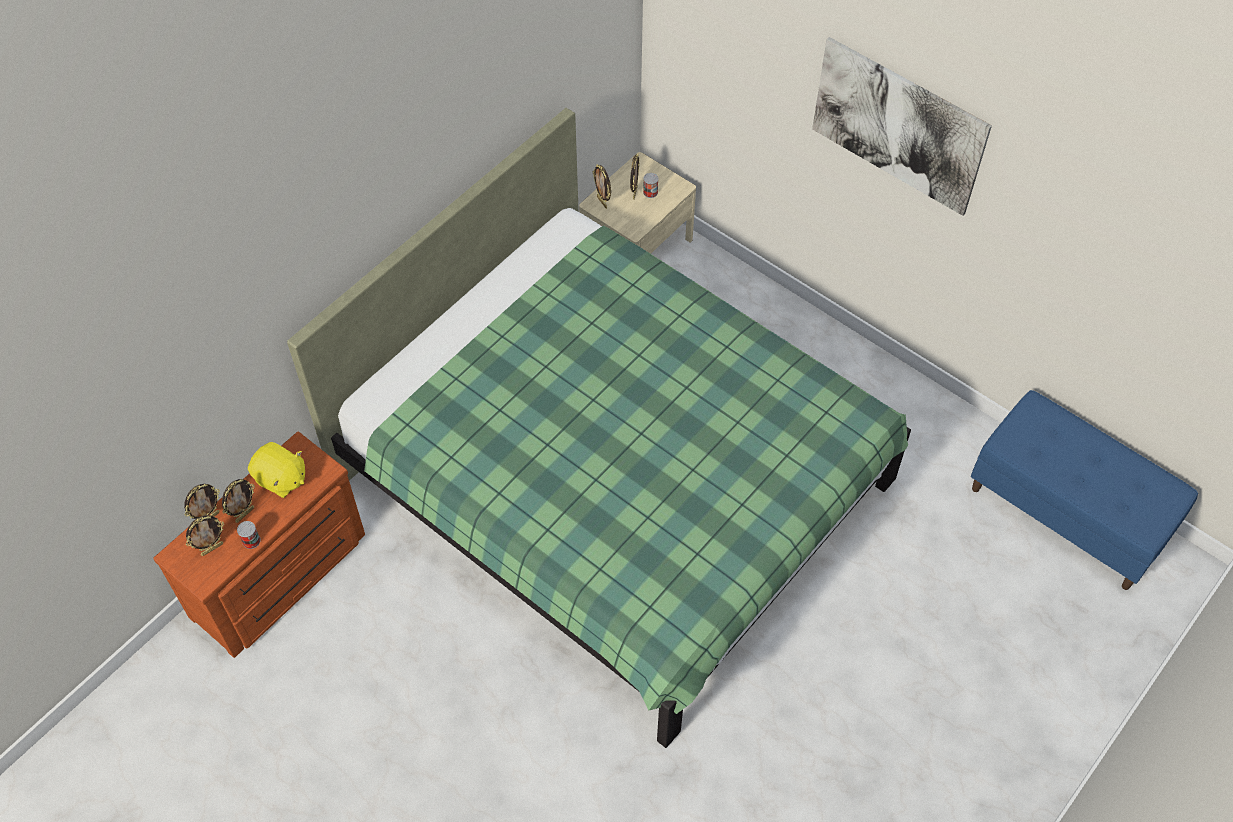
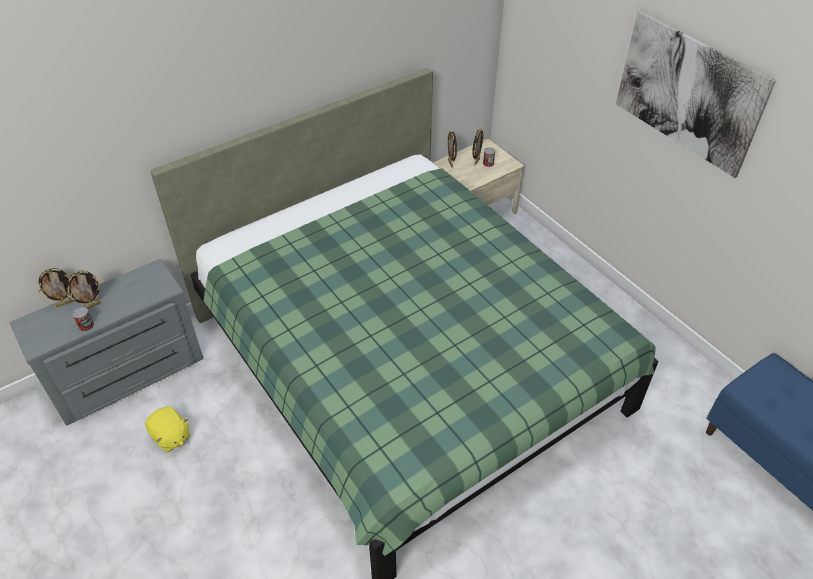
camera: 15 degrees right, 10 degrees down
brown dresser [153,431,365,658] -> grey dresser [10,259,204,426]
picture frame [186,515,224,556] -> none
yellow plush toy [248,442,305,498] -> yellow plush toy moved to [145,406,190,453]

